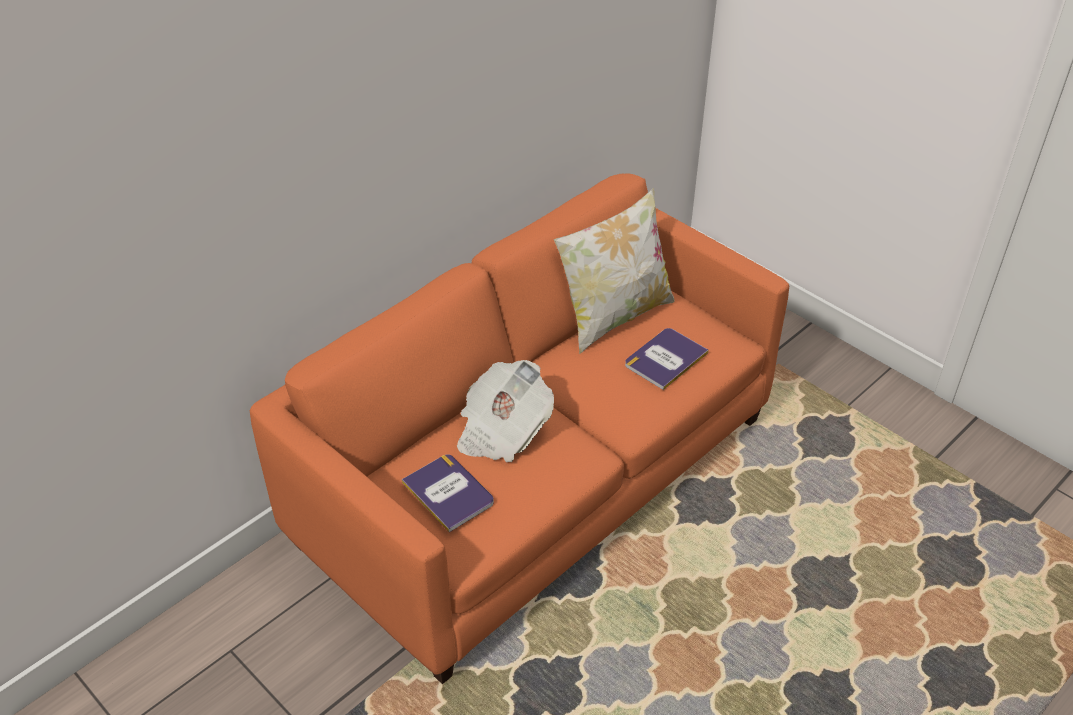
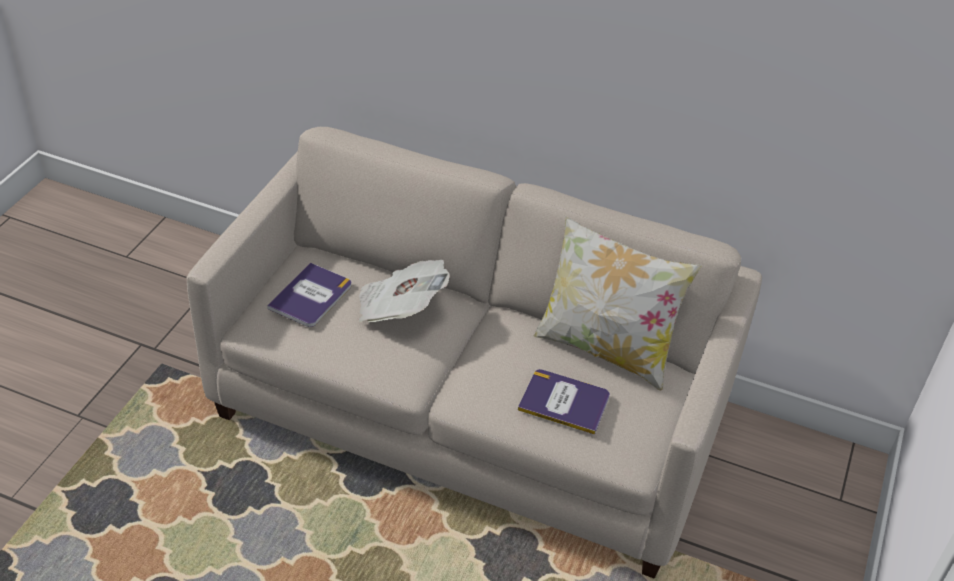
camera: 65 degrees right, 0 degrees up
orange sofa [250,174,789,684] -> beige sofa [187,127,762,579]

